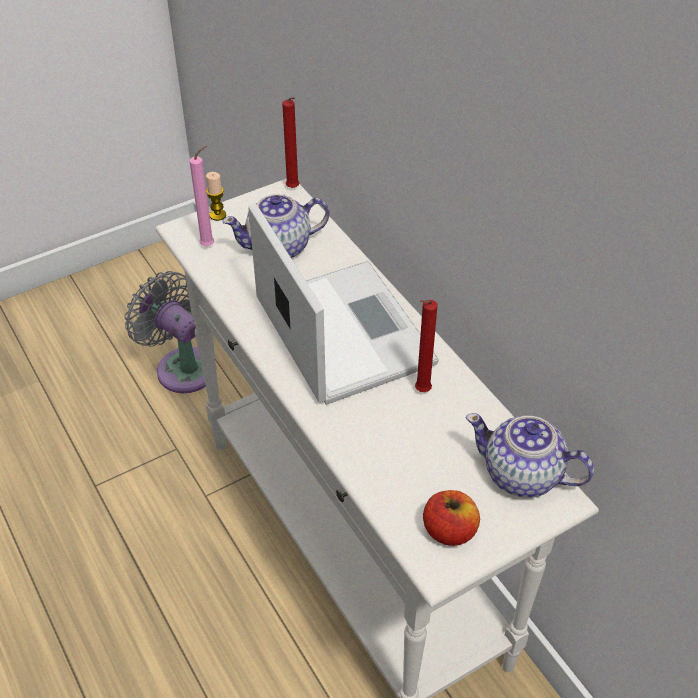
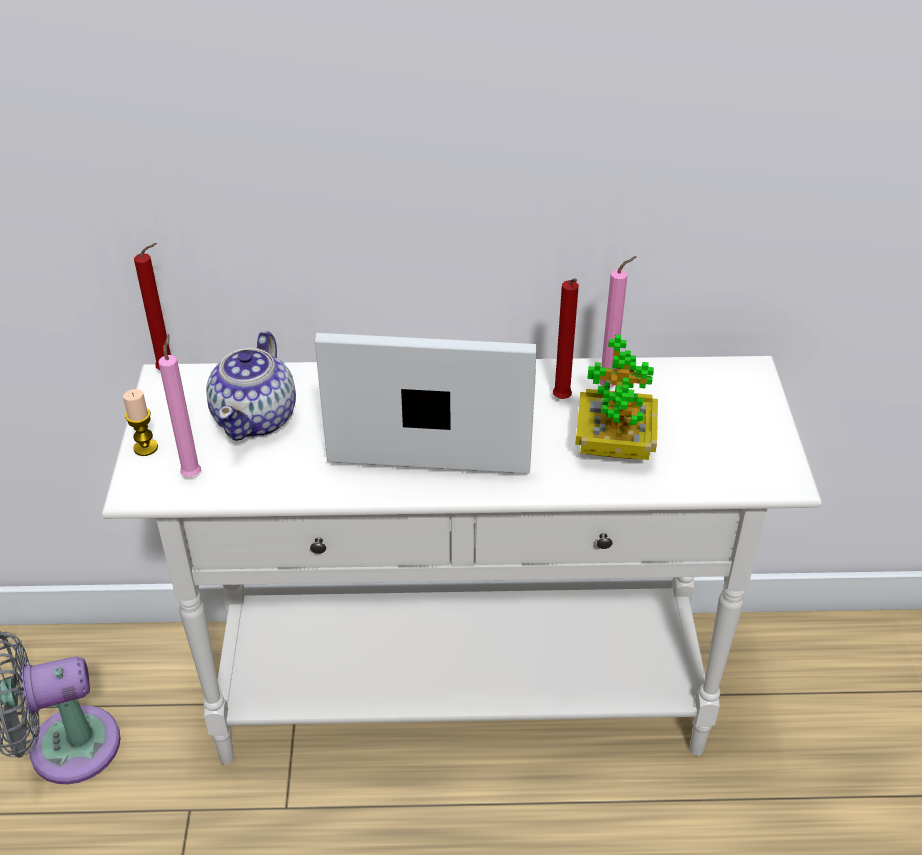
camera: 60 degrees left, 5 degrees down
apple [423,490,480,546] -> none
teapot [466,413,594,497] -> none
none -> potted plant [575,334,658,460]
none -> pink candle [599,256,637,387]

